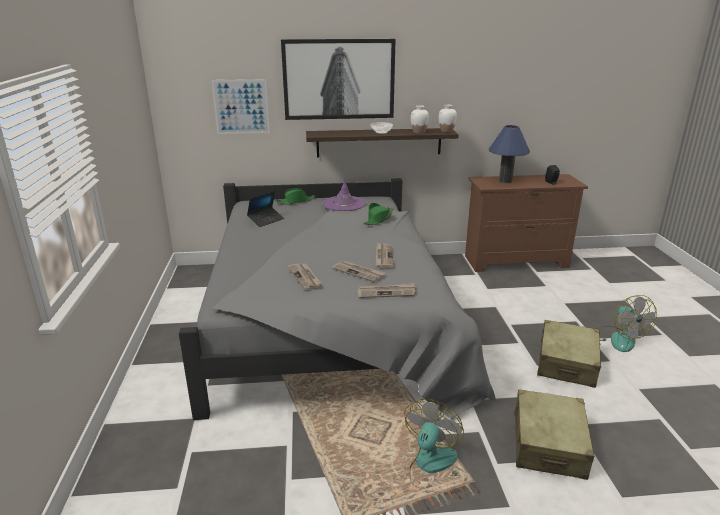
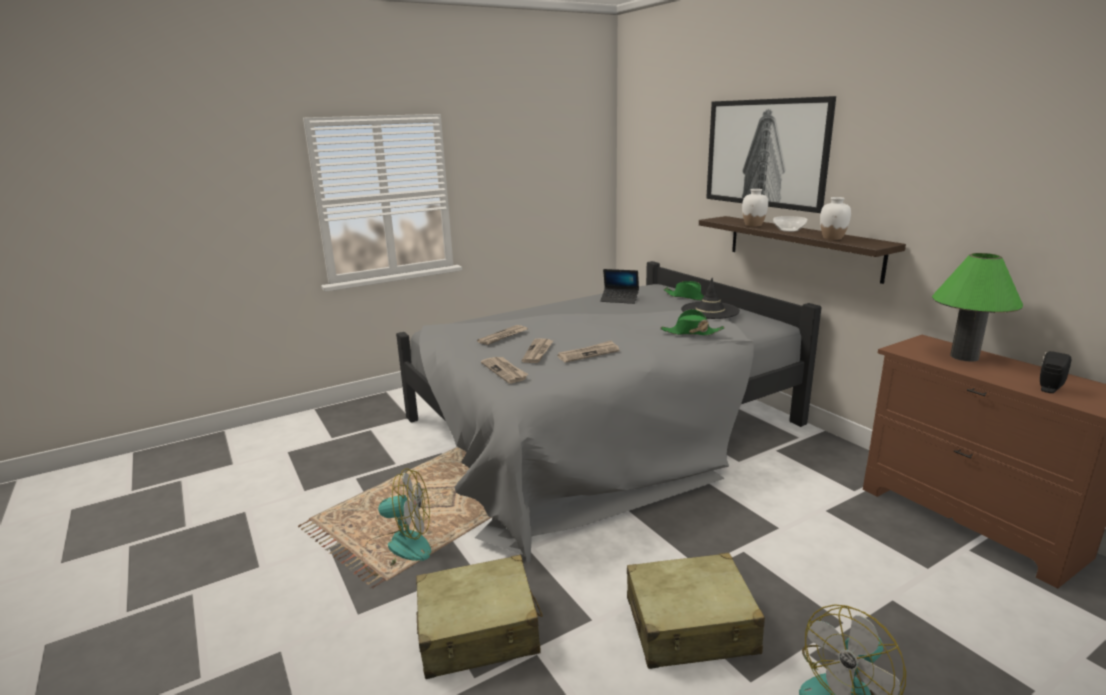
camera: 65 degrees right, 5 degrees down
picture [212,79,270,134] -> none
purple hat [322,179,366,211] -> black hat [681,278,740,319]
white vase [439,105,457,133] -> white vase moved to [742,189,768,227]
blue table lamp [489,125,530,183] -> green table lamp [932,253,1023,362]

